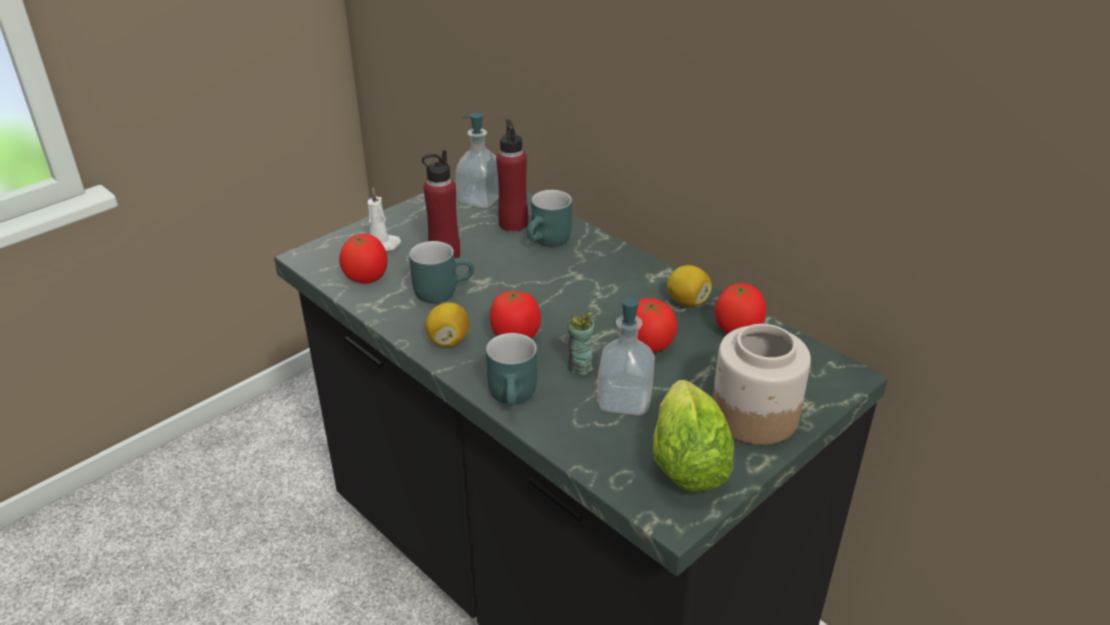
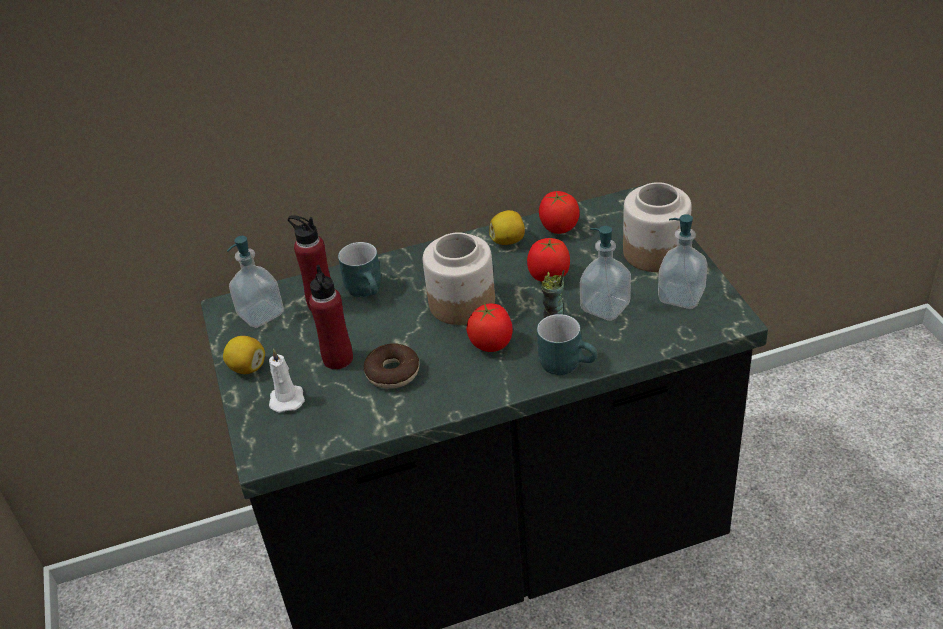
camera: 60 degrees left, 5 degrees up
tomato [339,233,388,284] -> none
turquoise mug [409,241,474,303] -> donut [364,343,419,389]
lemon [425,302,469,347] -> lemon moved to [223,336,265,374]
lettuce [653,380,734,492] -> soap dispenser [658,214,707,309]
none -> jar [423,232,495,325]

